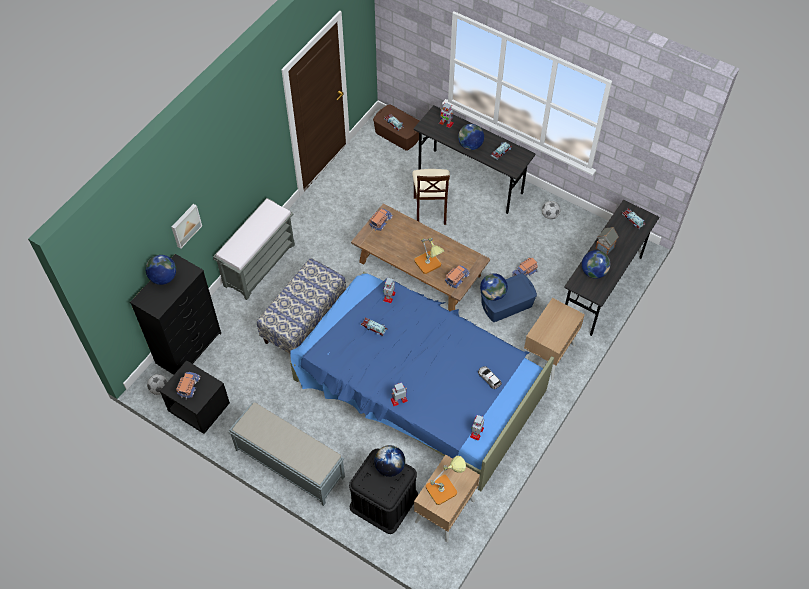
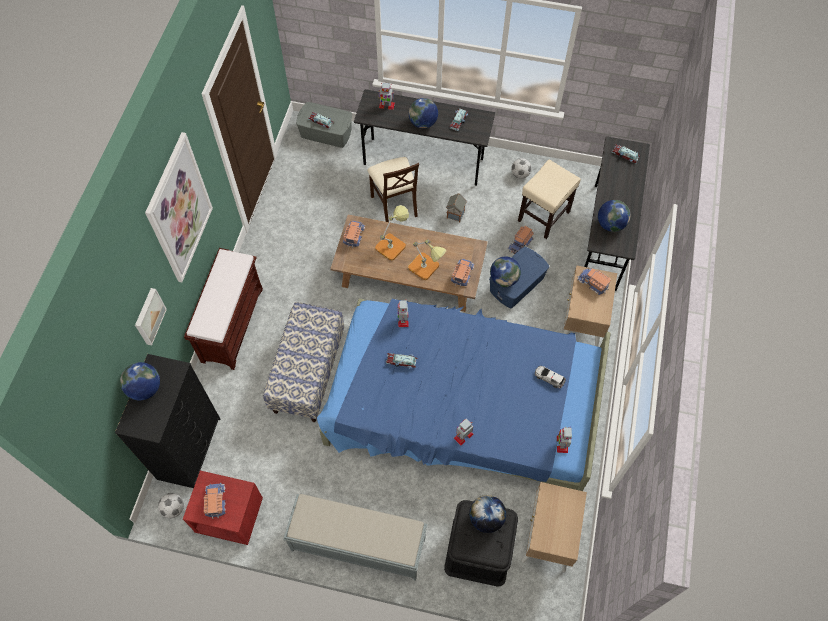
camera: 20 degrees left, 5 degrees up
black nightstand [160,360,230,434] -> red nightstand [183,471,263,545]
grey bench [213,198,295,300] -> brown bench [184,248,263,370]
brown storage box [373,104,419,151] -> grey storage box [296,102,352,148]
table lamp [426,456,466,505] -> table lamp moved to [375,205,409,261]
toy house [595,227,619,255] -> toy house moved to [446,193,467,223]
none -> picture [145,132,213,282]
none -> beige stool [518,160,581,239]
none -> toy truck [577,268,611,295]

